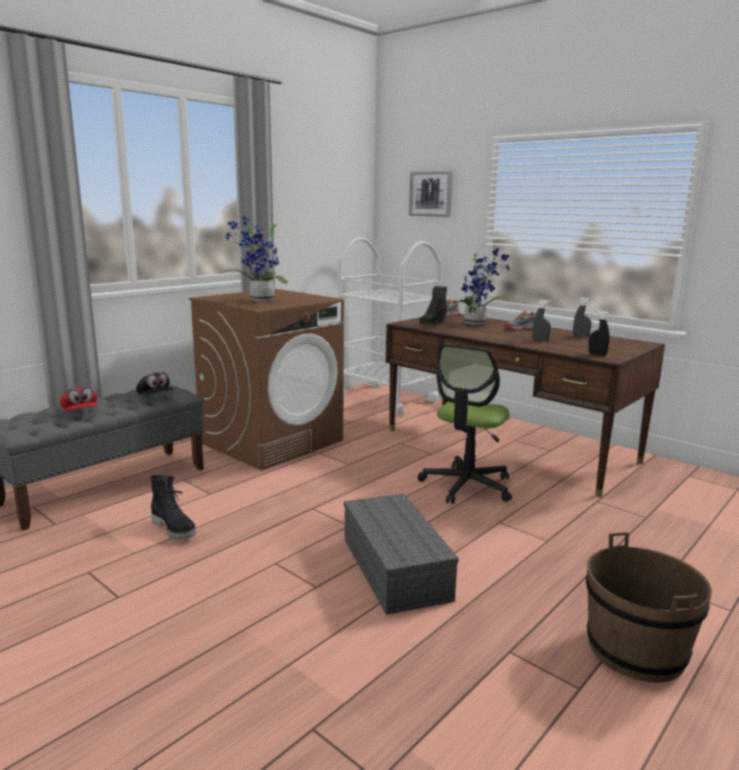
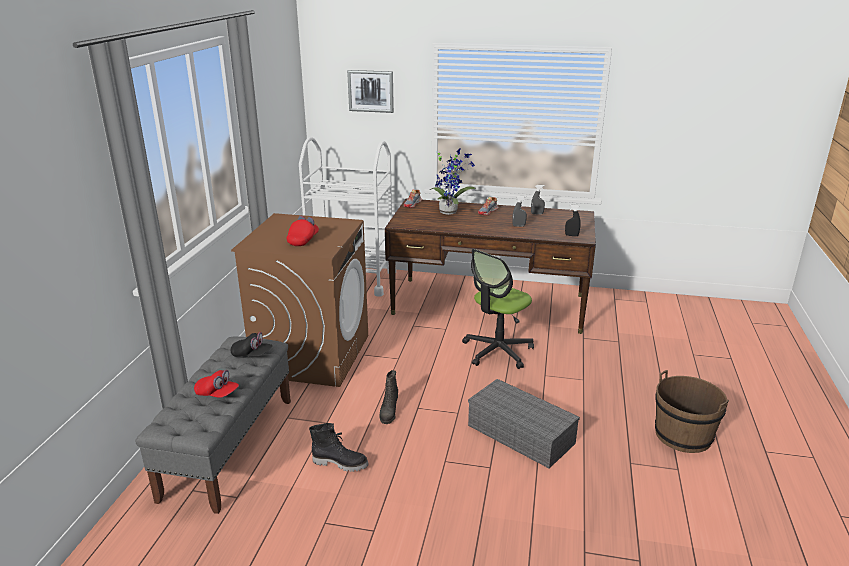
camera: 30 degrees left, 10 degrees up
potted plant [223,216,288,301] -> red cap [287,216,319,246]
office chair [417,344,512,504] -> office chair turned 45 degrees clockwise [462,249,534,369]
black boot [419,286,447,325] -> black boot moved to [379,370,398,424]

